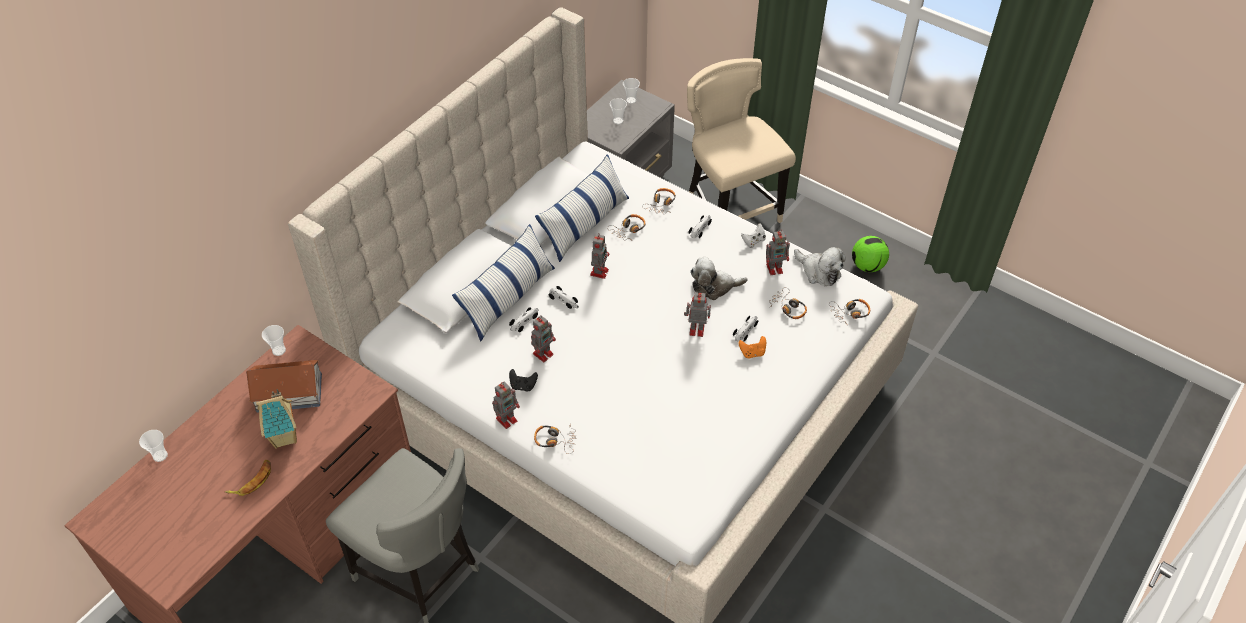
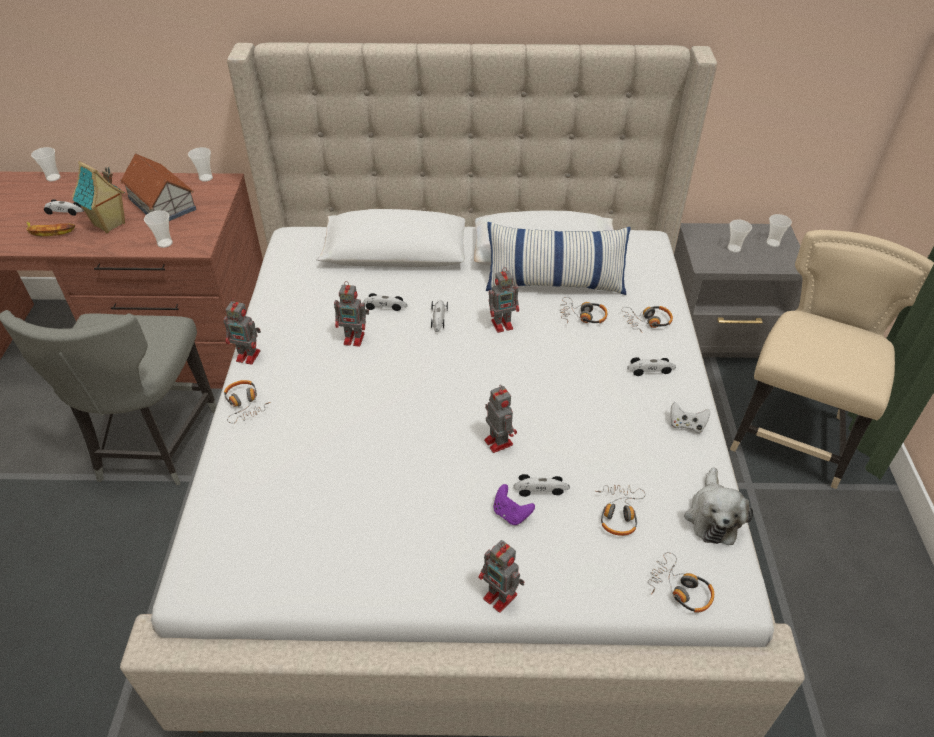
camera: 55 degrees right, 5 degrees down
pillow [452,224,555,341] -> none
black game controller [509,369,538,392] -> none
plush toy [690,257,748,300] -> none
orange game controller [739,336,766,359] -> purple game controller [494,484,535,525]
toy robot [766,229,790,275] -> toy robot moved to [478,540,524,613]
football [852,236,889,272] -> none
none -> toy car [44,199,84,216]
none -> cup [144,210,173,248]

